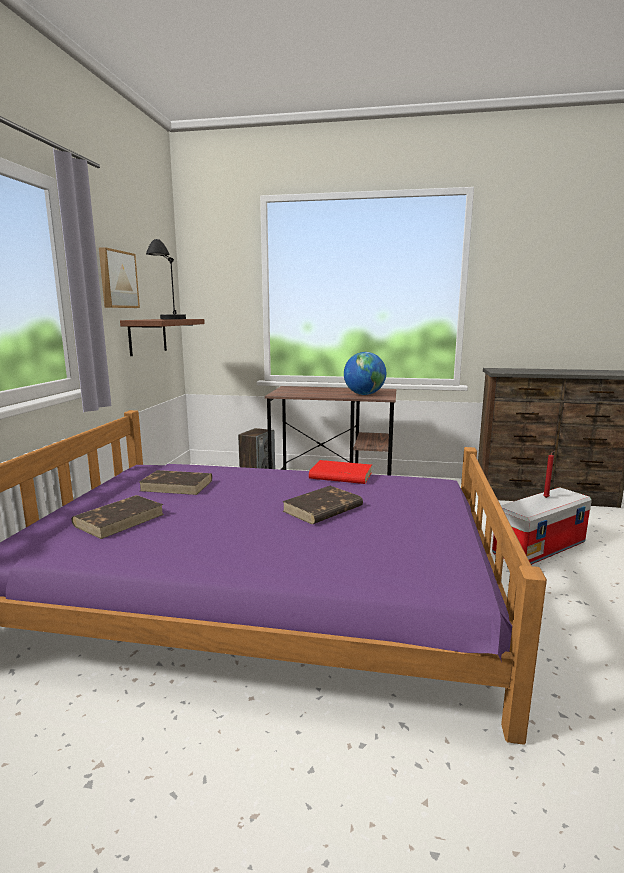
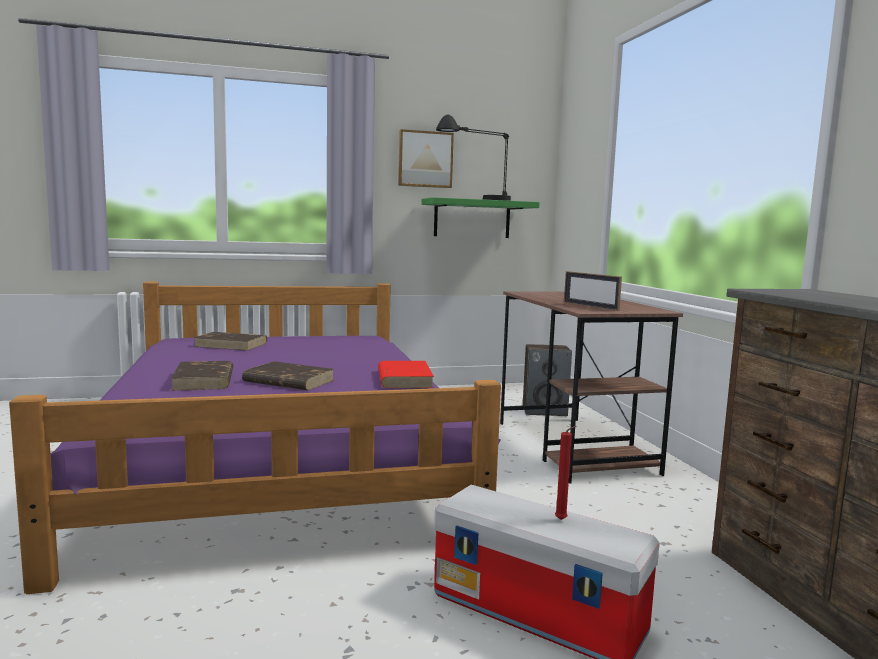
camera: 65 degrees right, 5 degrees down
brown shelf [120,319,205,356] -> green shelf [421,197,540,238]
brown book [139,470,212,495] -> brown book moved to [170,361,233,391]
globe [344,352,386,395] -> picture frame [564,271,622,311]

